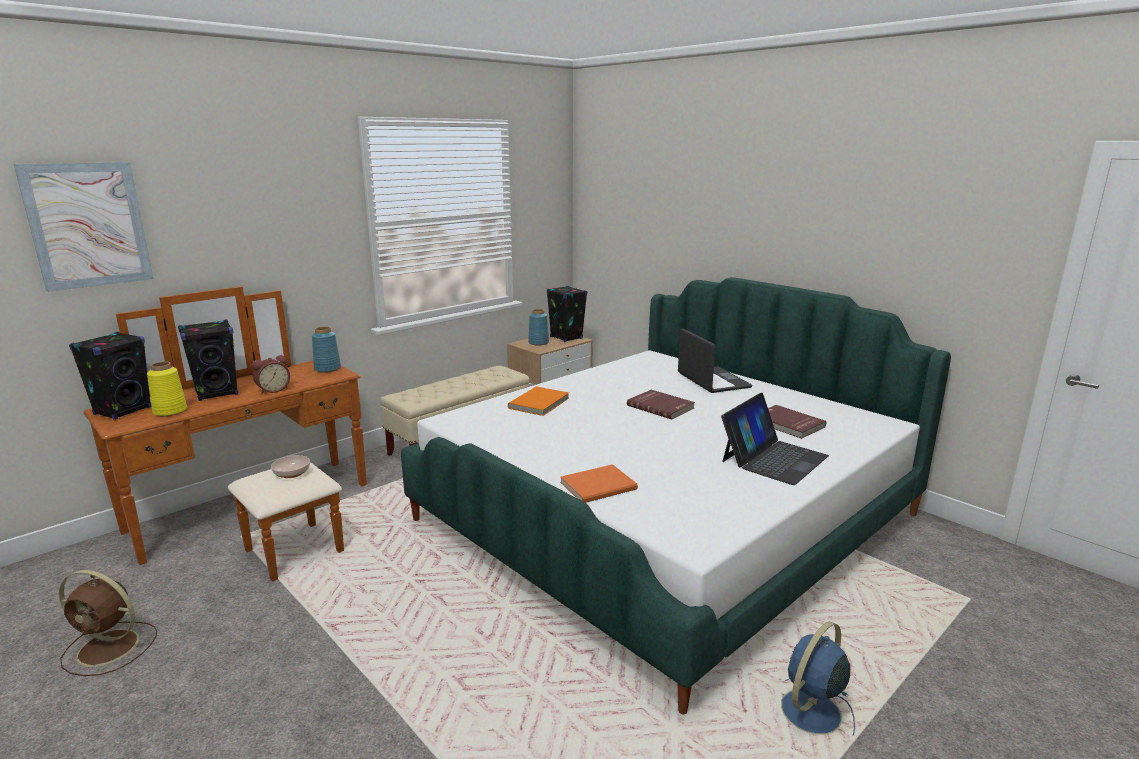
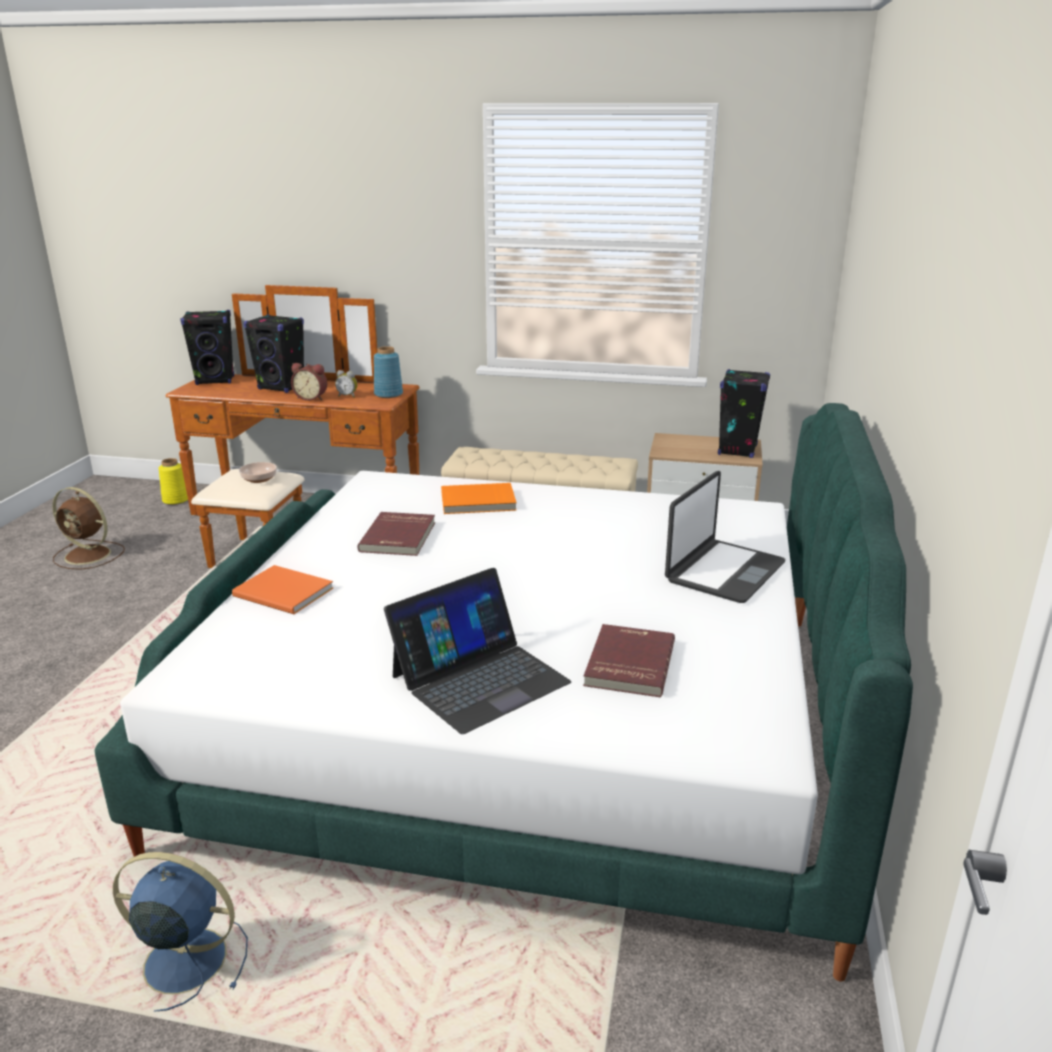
camera: 55 degrees right, 5 degrees up
picture [14,162,154,292] -> none
brown fan [59,570,157,676] -> brown fan turned 45 degrees counterclockwise [52,487,125,570]
yellow vase [147,361,187,417] -> yellow vase moved to [158,458,188,505]
blue vase [528,309,549,346] -> none
red book [627,390,695,420] -> red book moved to [357,512,435,556]
laptop [721,393,829,485] -> laptop turned 45 degrees counterclockwise [384,568,571,734]
none -> alarm clock [335,370,357,398]

